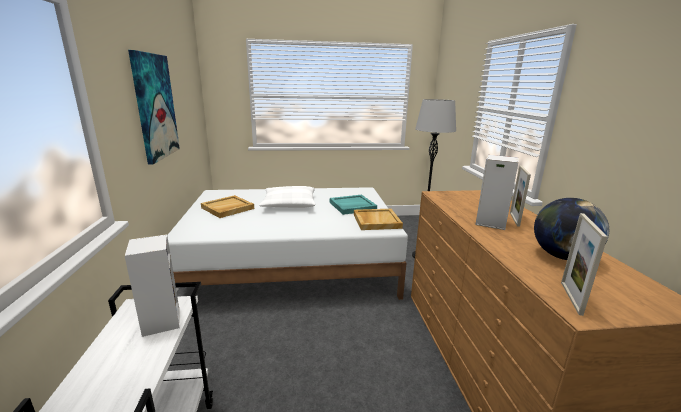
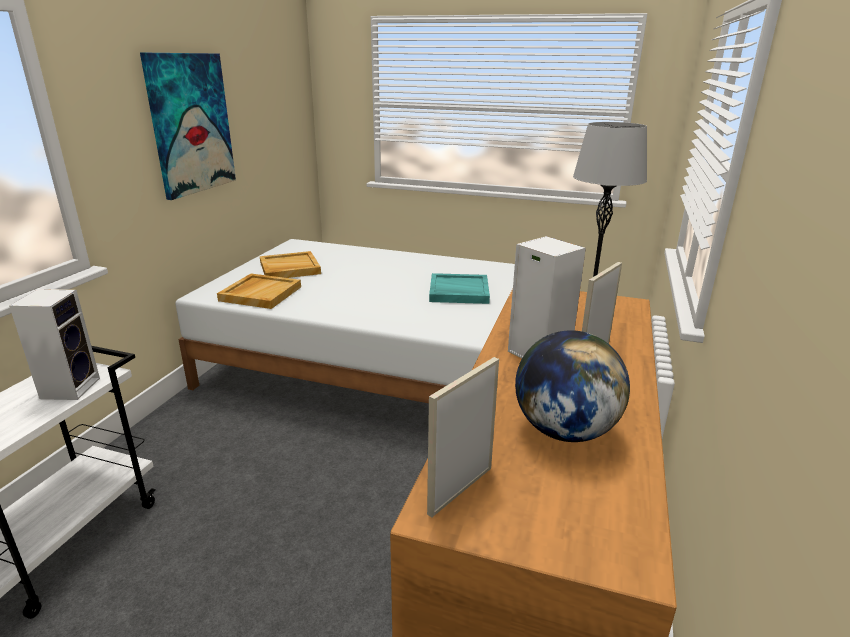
camera: 25 degrees right, 5 degrees up
white pillow [259,186,315,208] -> none
beige tray [354,209,403,230] -> beige tray moved to [217,274,301,309]

